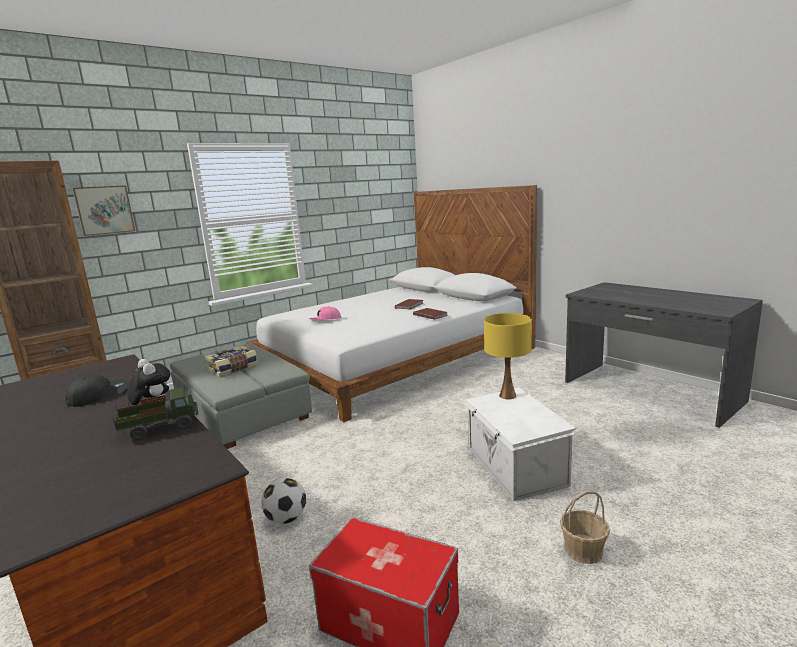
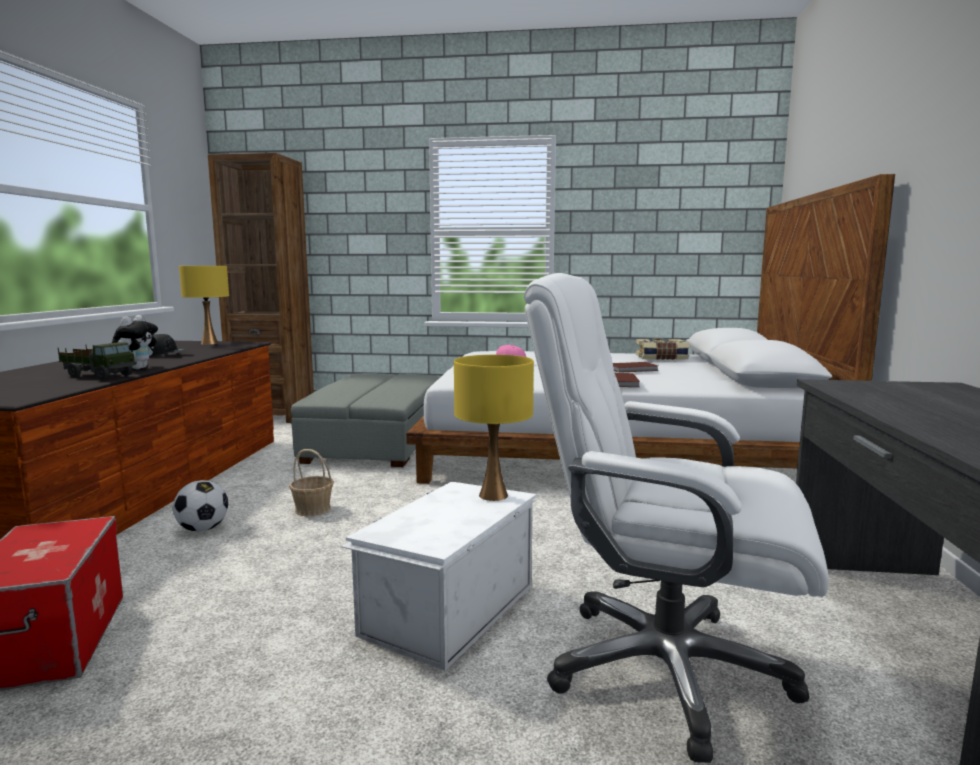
camera: 45 degrees right, 5 degrees down
picture [72,185,135,236] -> none
book [204,346,258,376] -> book moved to [636,338,690,360]
basket [560,490,610,564] -> basket moved to [289,449,334,516]
none -> yellow table lamp [179,266,229,345]
none -> white office chair [524,273,829,763]

